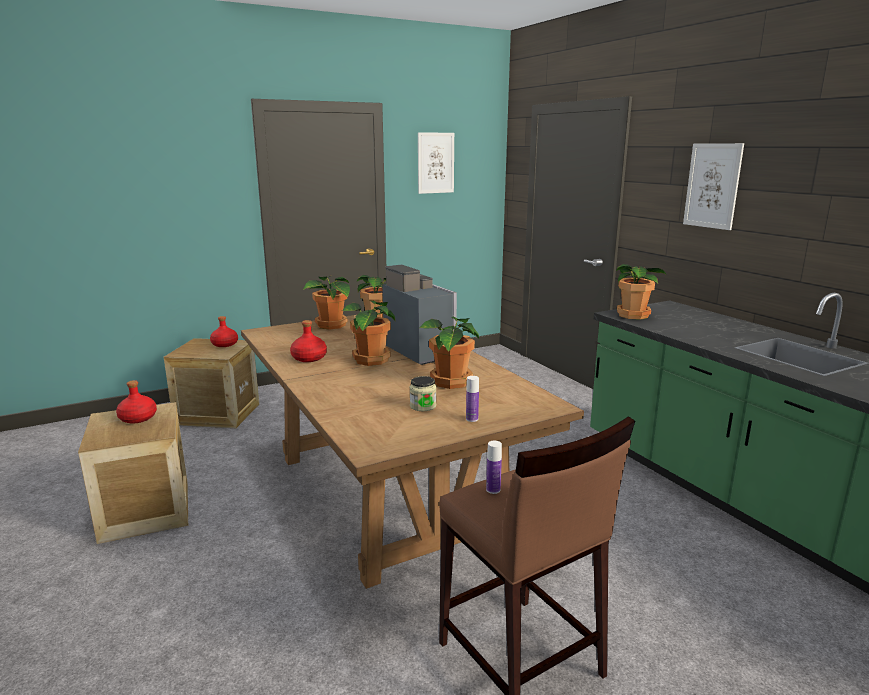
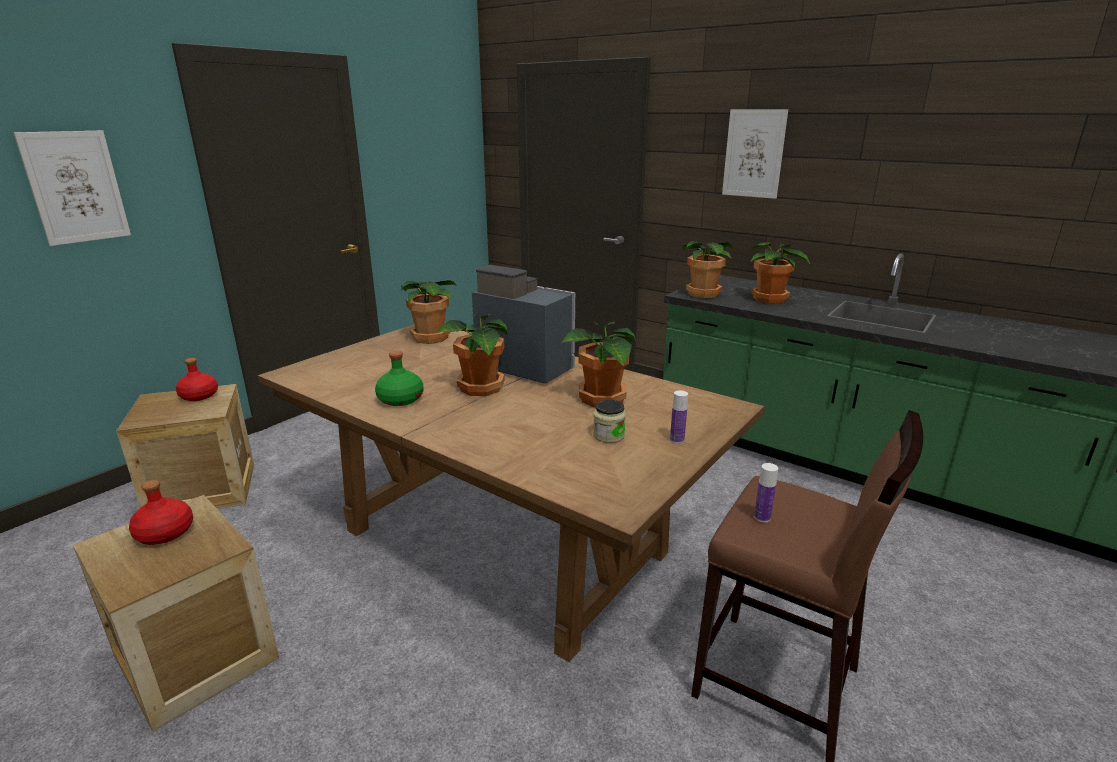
camera: 25 degrees left, 5 degrees up
red bottle [290,320,327,362] -> green bottle [375,351,424,406]
potted plant [303,275,350,330] -> potted plant moved to [751,243,810,304]
picture [418,132,454,194] -> picture moved to [13,131,131,246]

